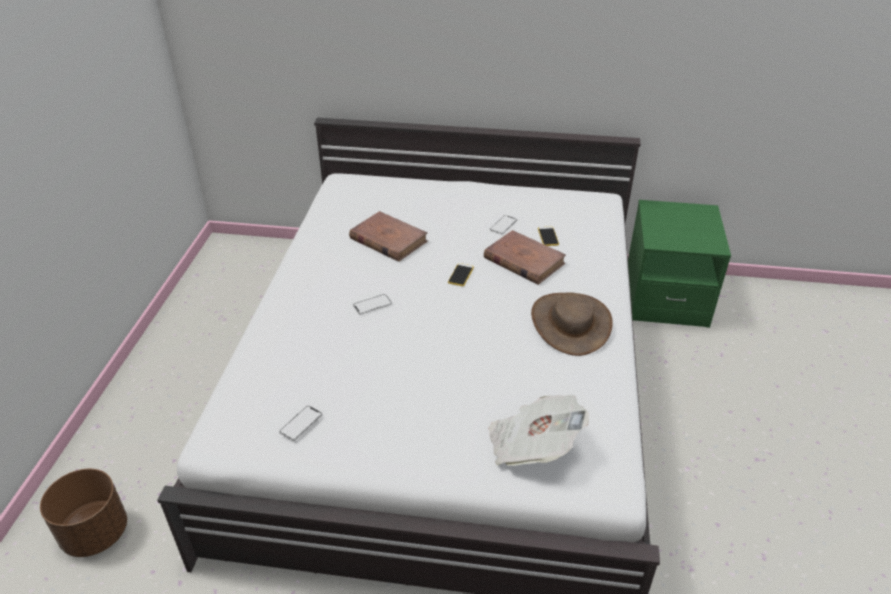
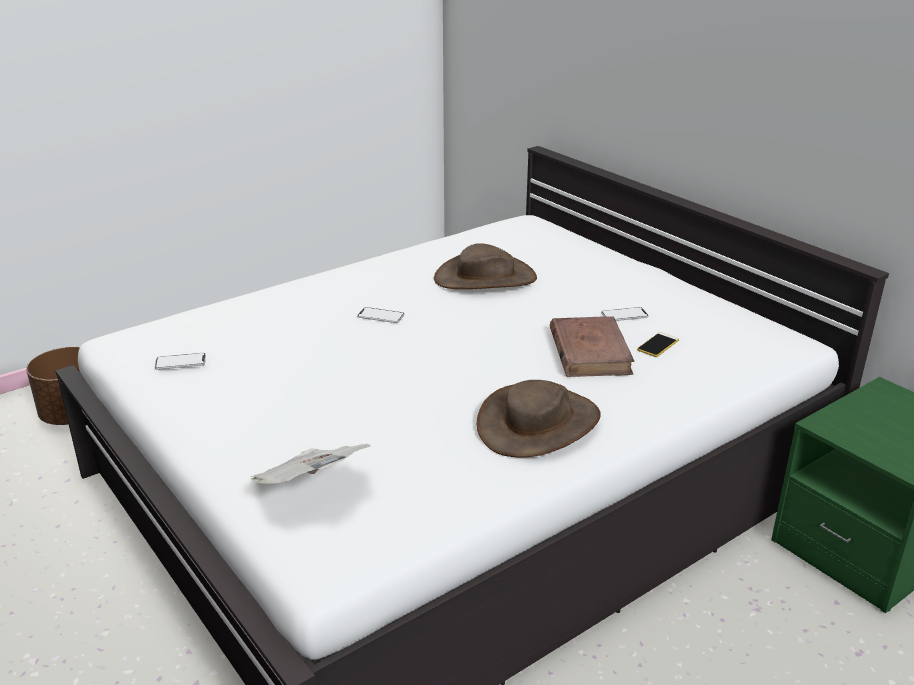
camera: 45 degrees right, 10 degrees down
brown book [349,211,428,262] -> brown hat [434,243,537,289]
phone [448,263,474,286] -> none

